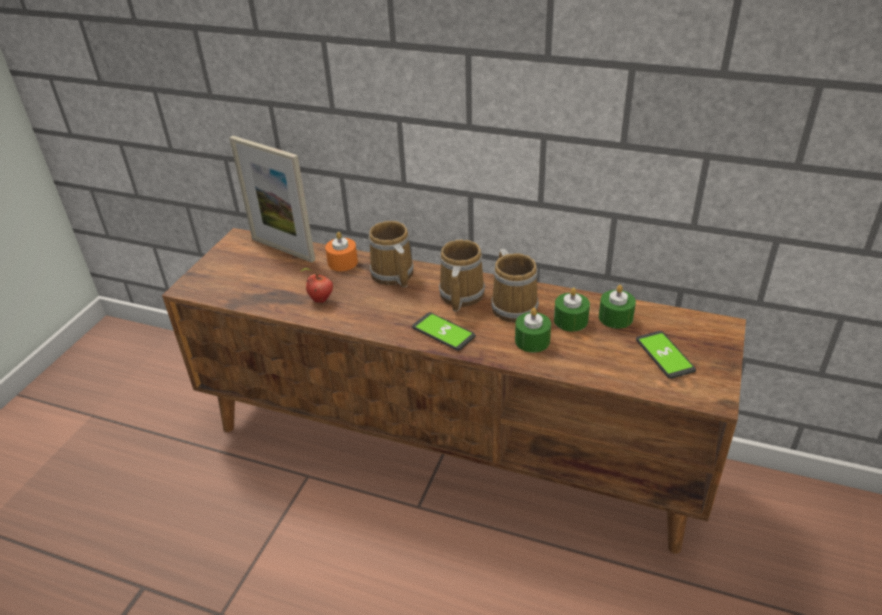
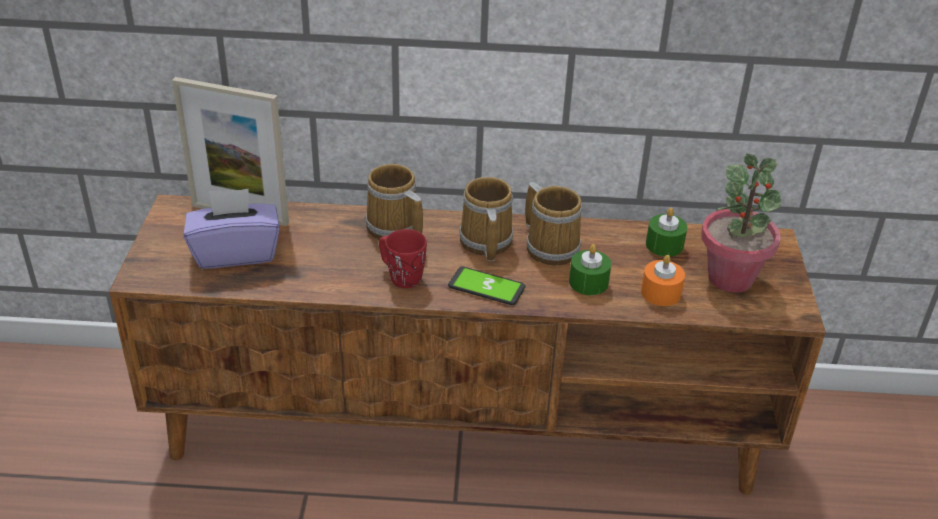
camera: 20 degrees left, 0 degrees up
apple [299,268,333,303] -> none
orange candle [325,232,358,271] -> orange candle moved to [641,255,685,306]
green candle [554,288,590,332] -> none
phone [636,331,696,379] -> potted plant [701,154,781,293]
none -> purple tissue box [184,189,280,269]
none -> red mug [379,229,427,288]

